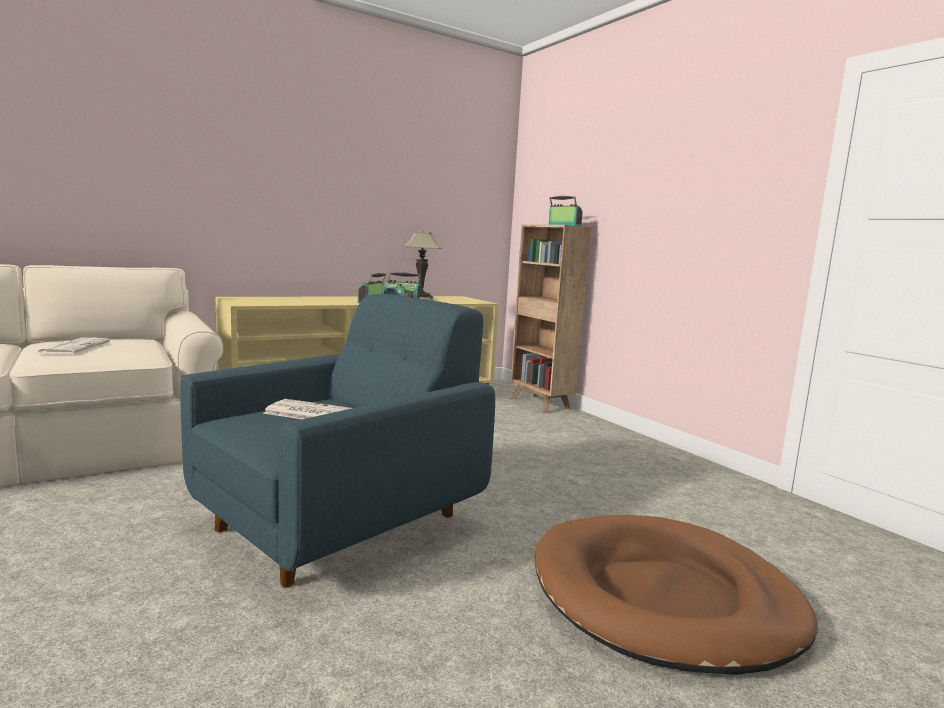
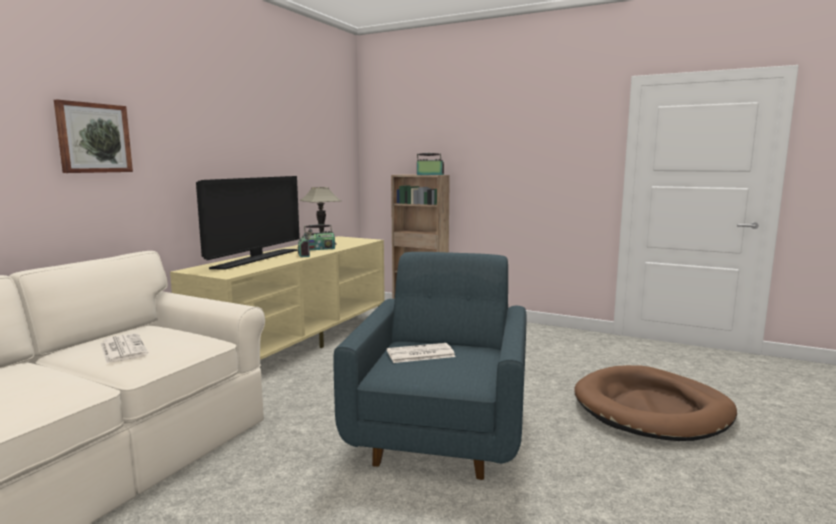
camera: 30 degrees left, 0 degrees up
none -> picture [54,99,133,173]
none -> television [196,176,300,270]

